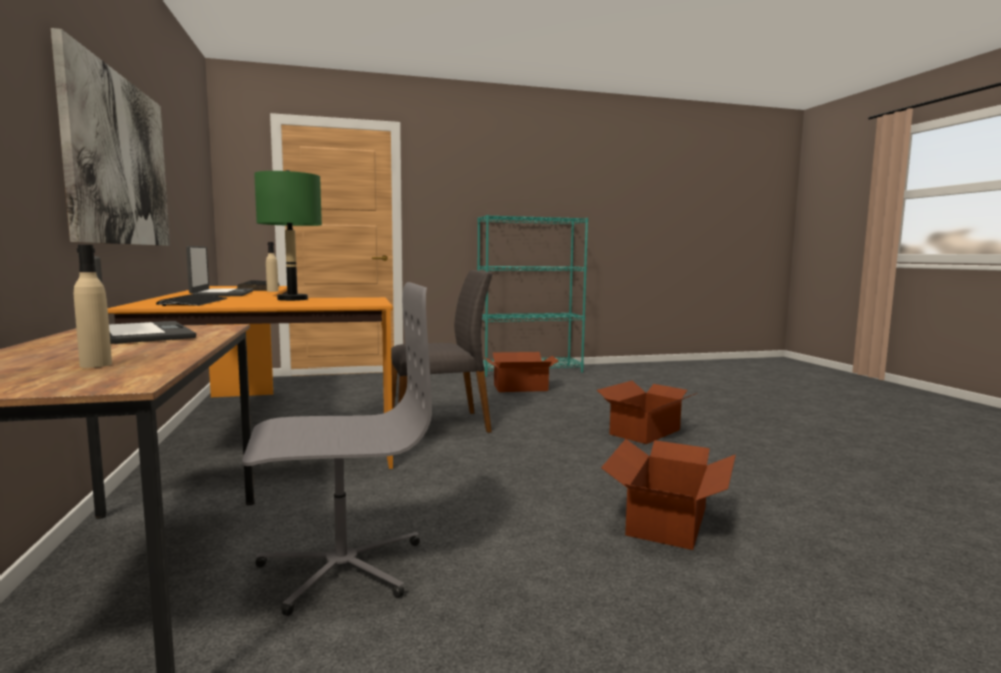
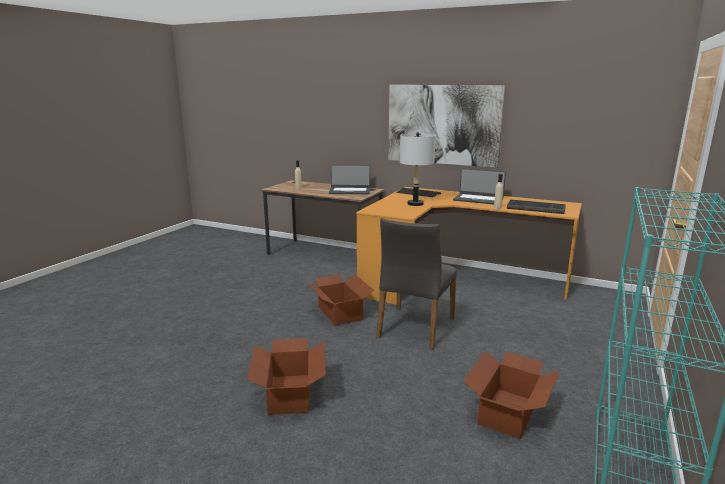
camera: 130 degrees right, 10 degrees up
grey office chair [242,282,432,616] -> none
green table lamp [254,170,322,301] -> grey table lamp [400,132,436,206]
cardboard box [601,439,736,550] -> cardboard box moved to [307,274,374,326]

